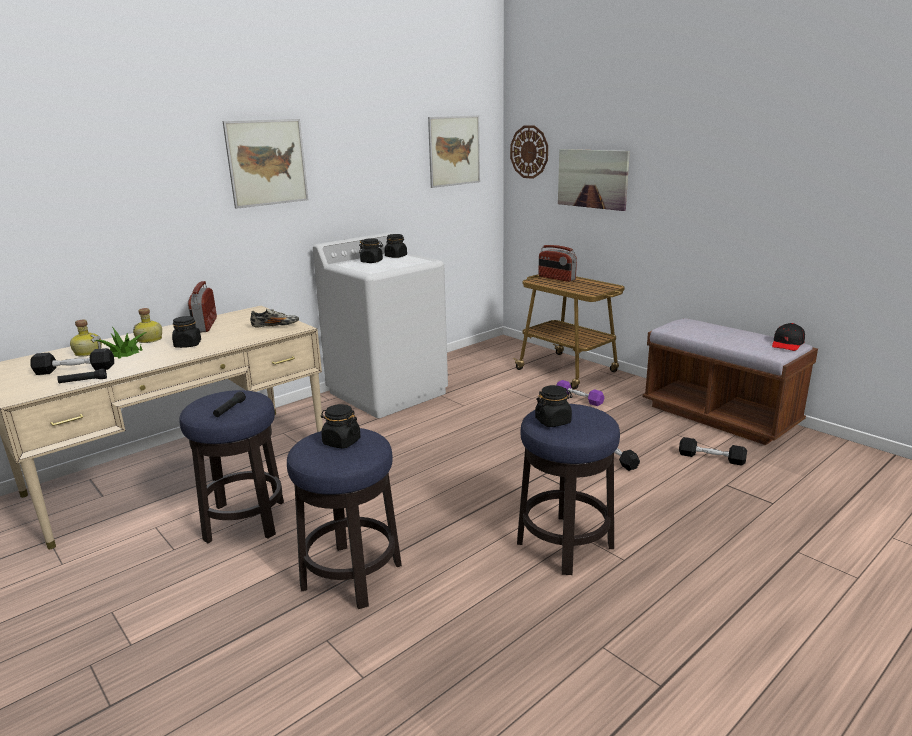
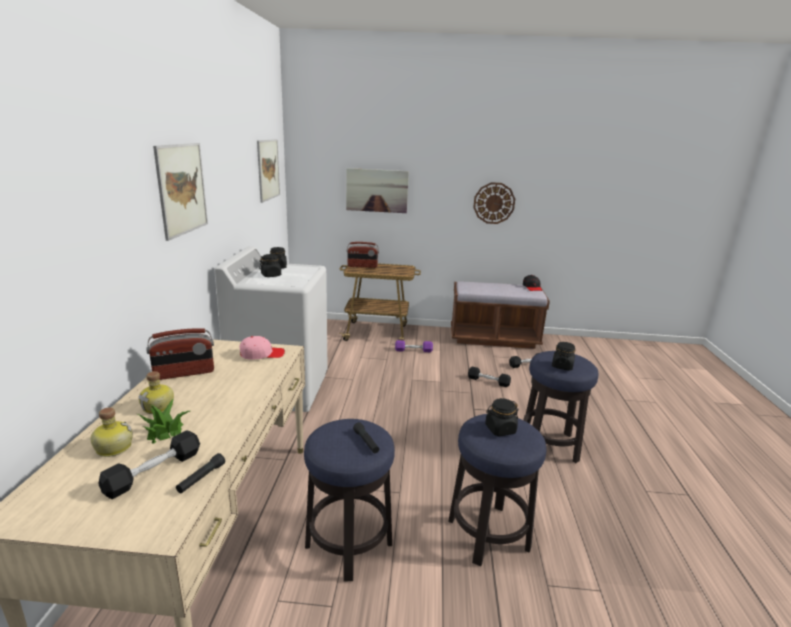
camera: 45 degrees left, 0 degrees up
black jar [172,316,201,348] -> none
radio [188,281,217,333] -> radio turned 60 degrees counterclockwise [146,328,214,380]
shoe [250,309,299,327] -> pink cap [239,336,285,360]
wall clock [510,125,548,179] -> wall clock moved to [473,182,515,224]

